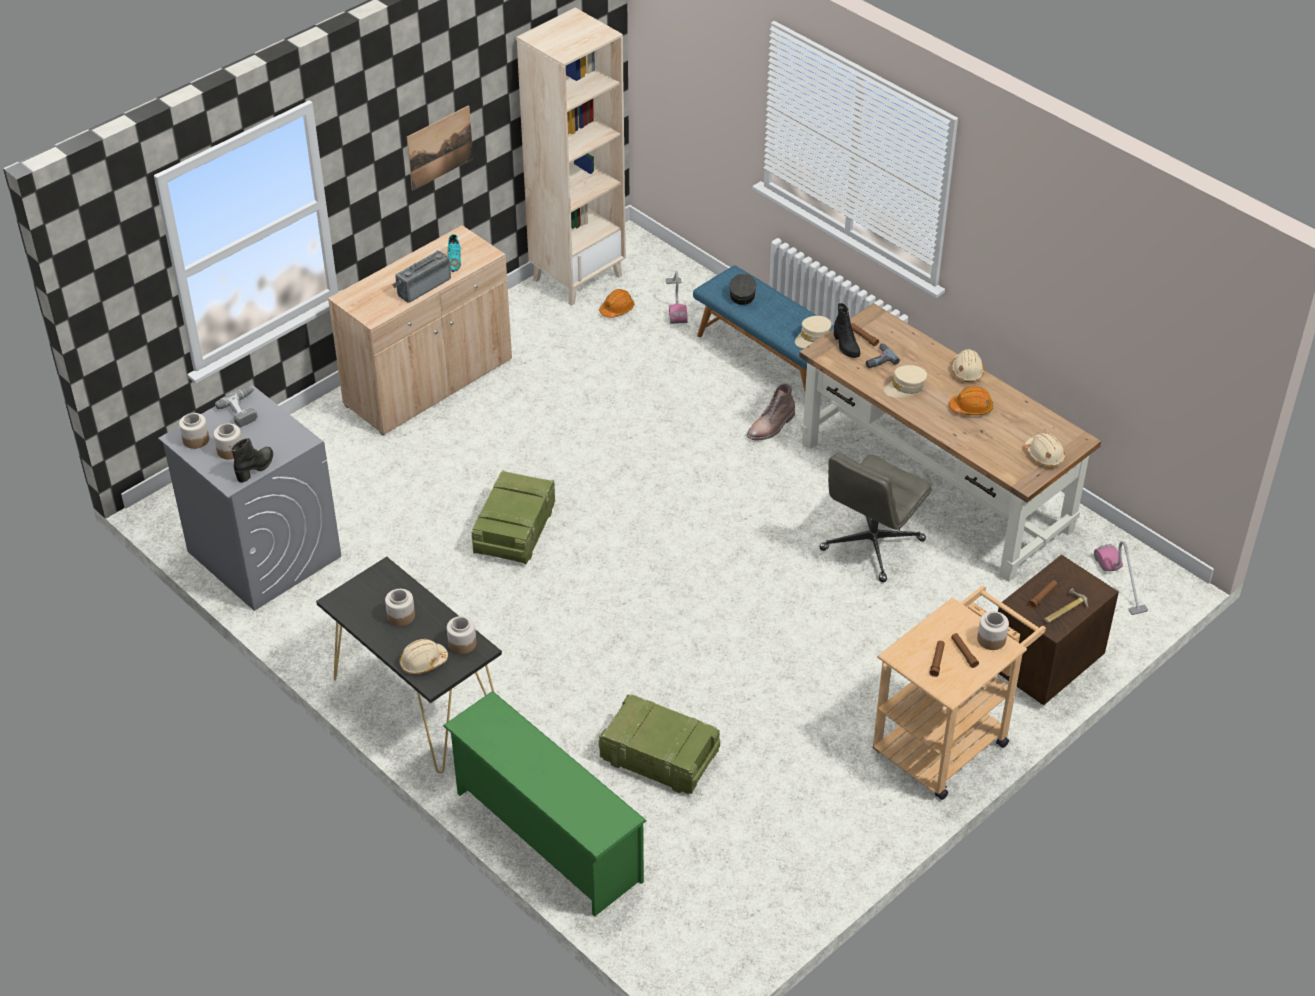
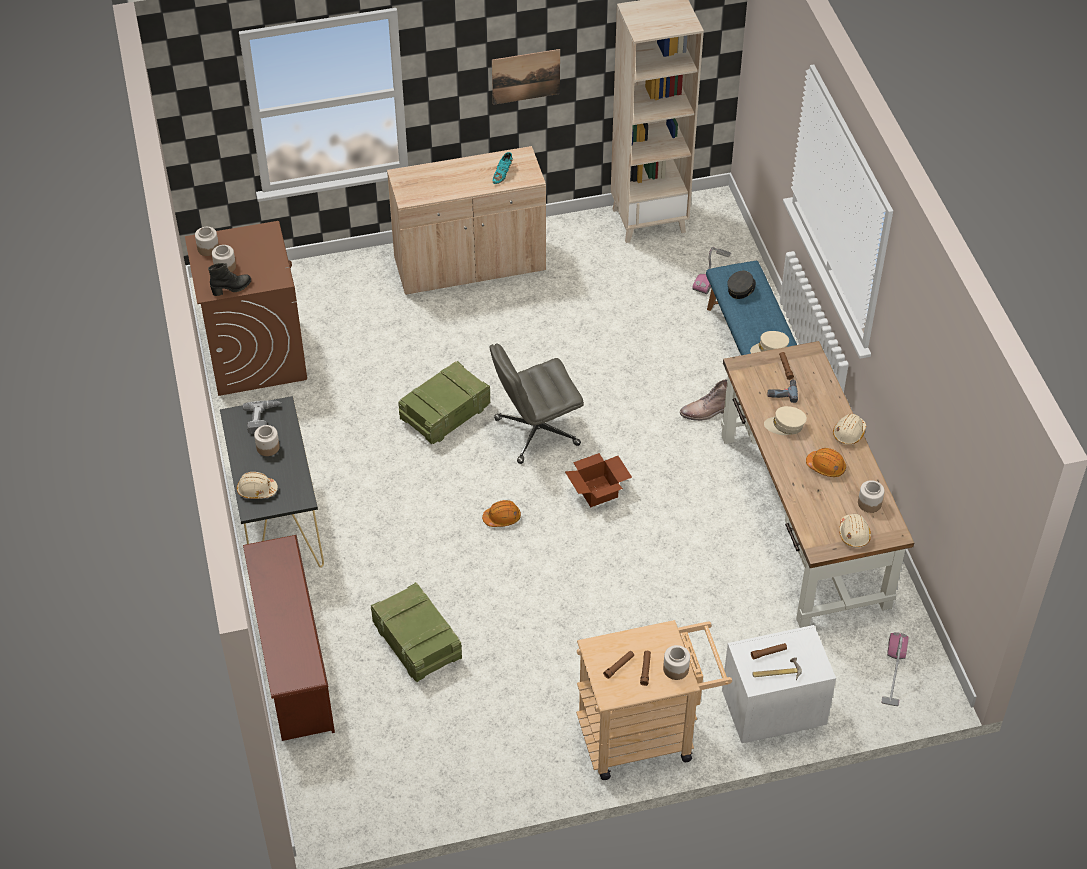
camera: 30 degrees right, 5 degrees up
grey washing machine [158,385,341,611] -> brown washing machine [185,221,307,396]
power drill [215,387,258,427] -> power drill moved to [243,400,281,434]
radio [393,251,451,303] -> none
green shoe rack [443,691,647,916] -> brown shoe rack [243,535,335,741]
jar [447,616,476,654] -> jar moved to [858,480,884,513]
orange hard hat [599,289,635,318] -> orange hard hat moved to [482,500,521,527]
grey office chair [819,453,932,582] -> grey office chair moved to [489,343,584,464]
black boot [834,303,860,358] -> none
brown nightstand [998,555,1119,705] -> white nightstand [722,625,836,743]
none -> cardboard box [565,453,632,507]

